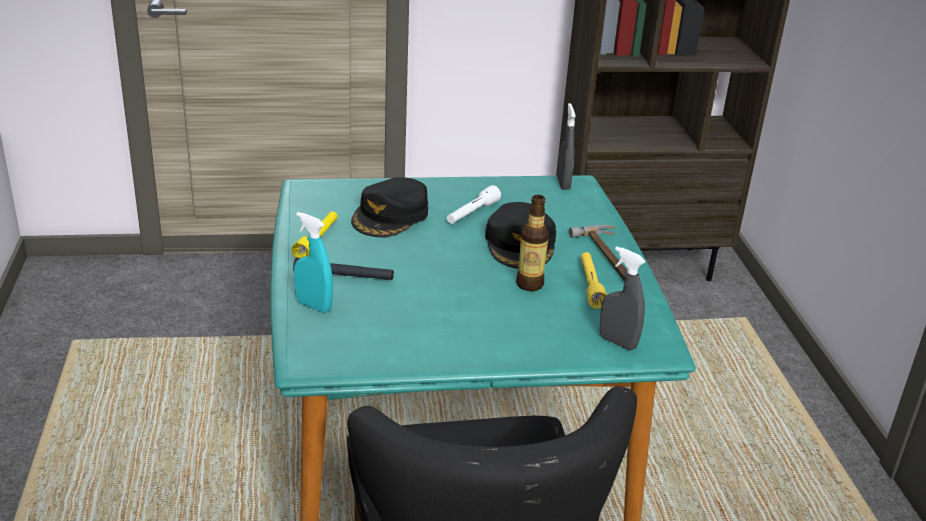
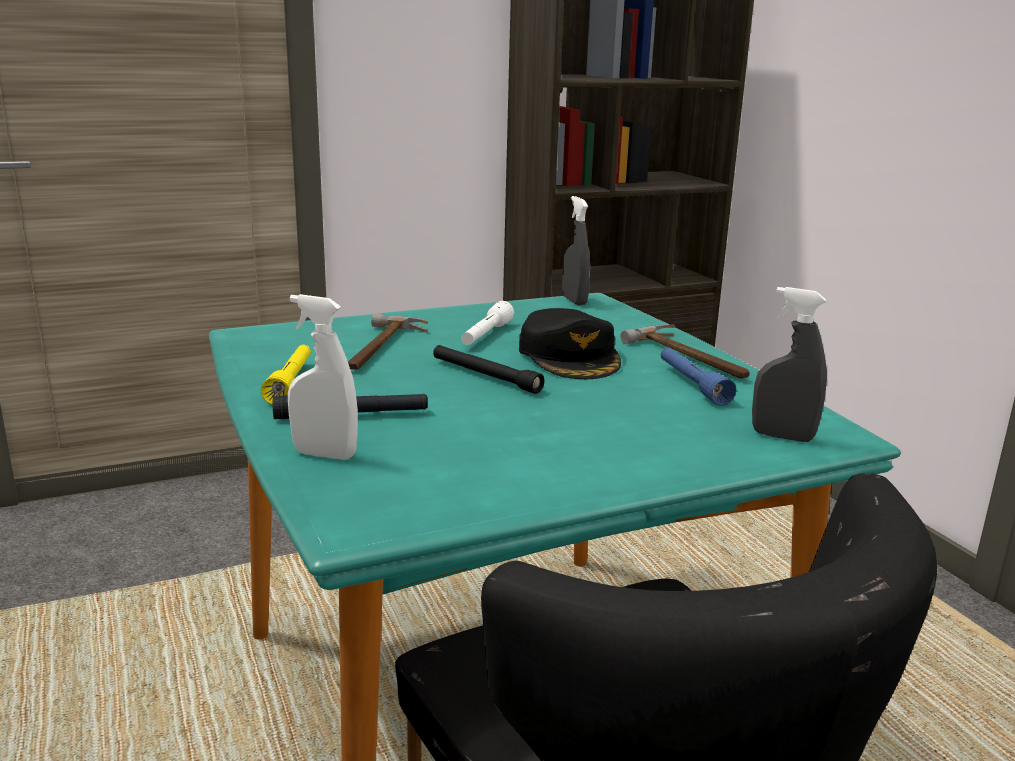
camera: 15 degrees left, 10 degrees down
turquoise spray bottle [294,212,333,313] -> white spray bottle [288,294,358,460]
black cap [351,177,428,237] -> hammer [348,314,428,370]
bottle [516,195,549,291] -> none
yellow flashlight [581,252,607,309] -> blue flashlight [661,348,736,406]
none -> black flashlight [433,345,544,394]

